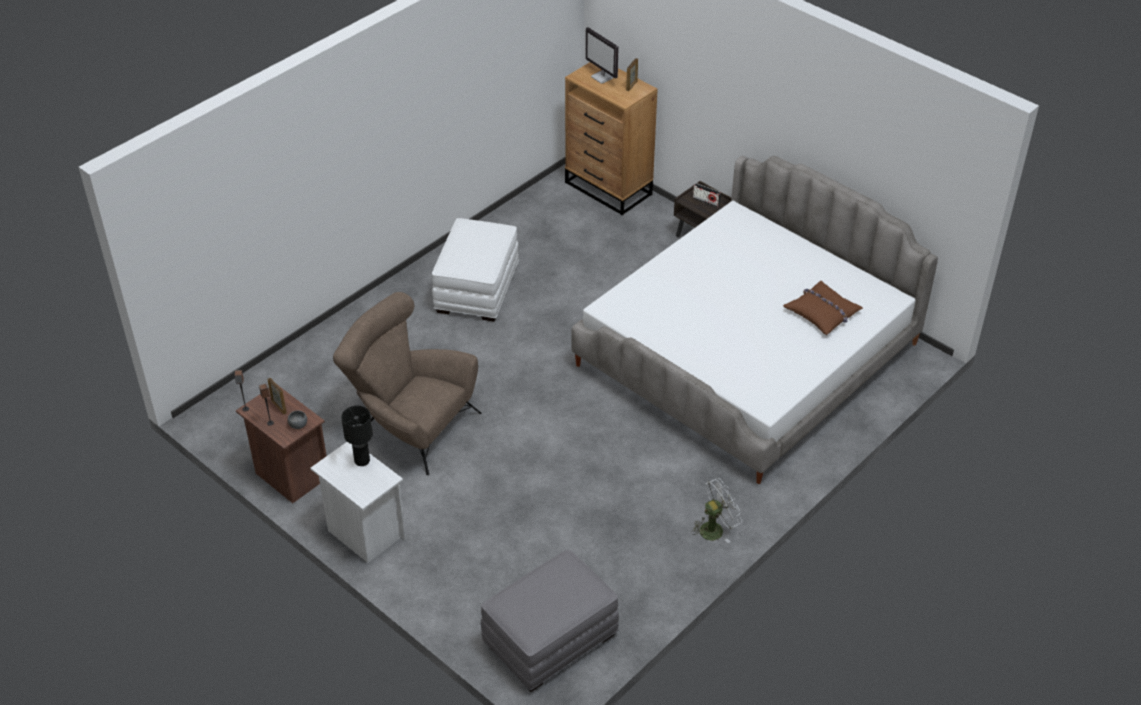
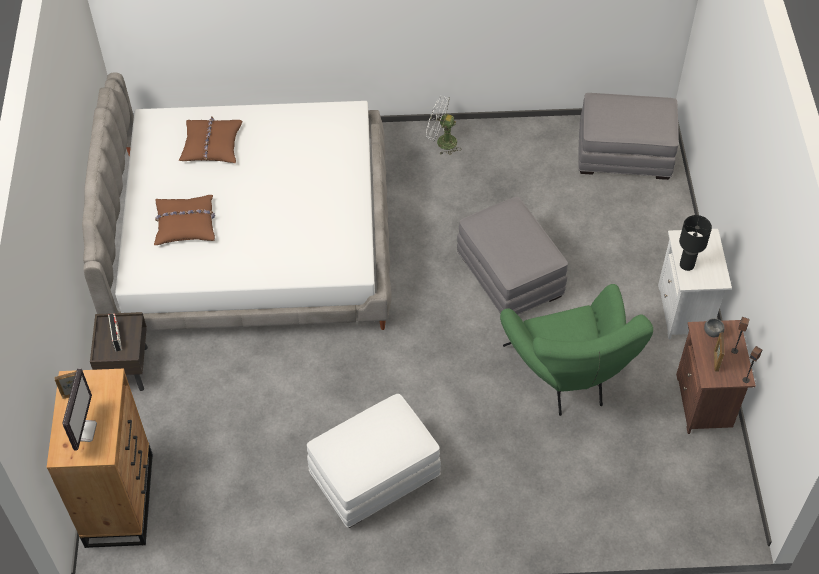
camera: 135 degrees left, 10 degrees up
brown armchair [333,292,481,475] -> green armchair [500,284,653,416]
none -> brown pillow [154,195,215,245]
none -> grey ottoman [457,197,568,315]

